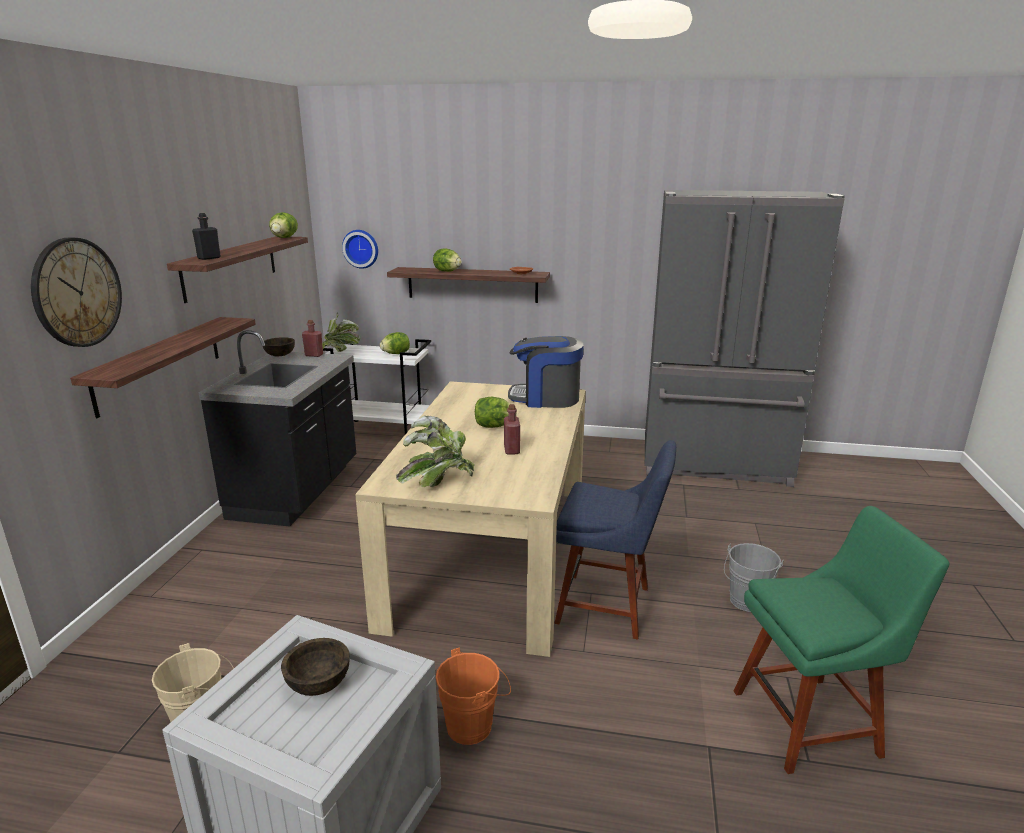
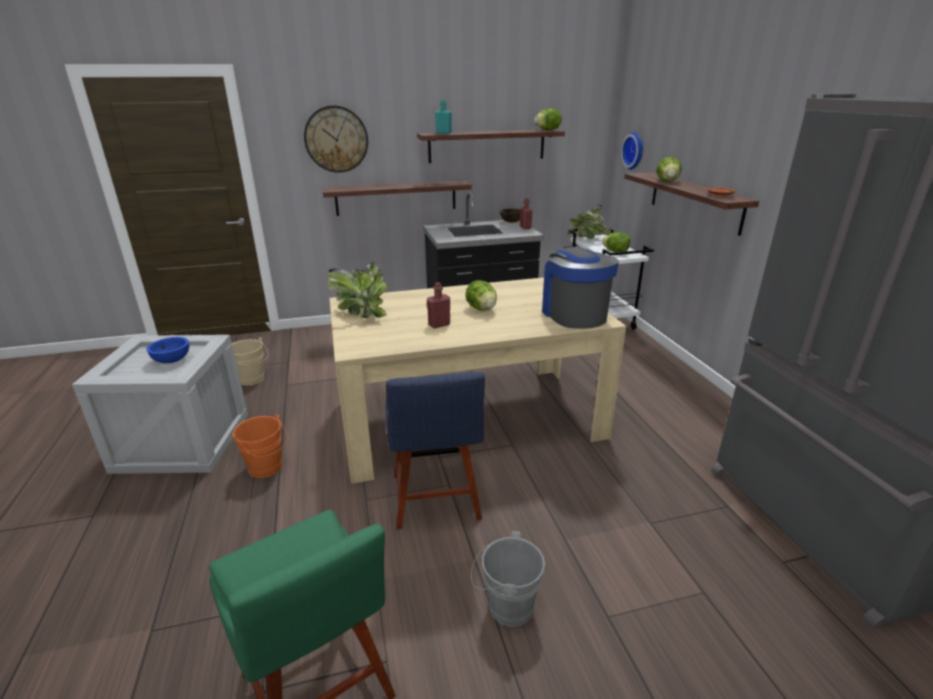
camera: 65 degrees right, 5 degrees up
black bottle [192,213,221,260] -> turquoise bottle [435,100,452,134]
brown bowl [281,638,350,696] -> blue bowl [147,337,189,363]

